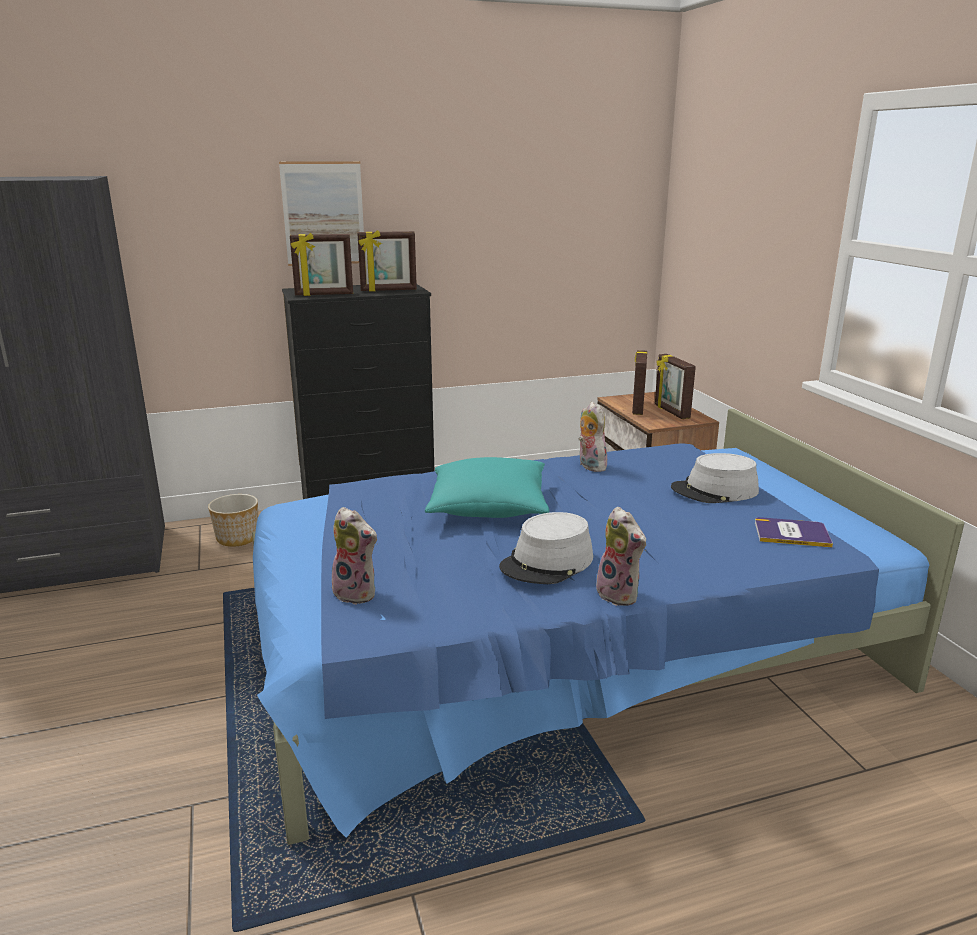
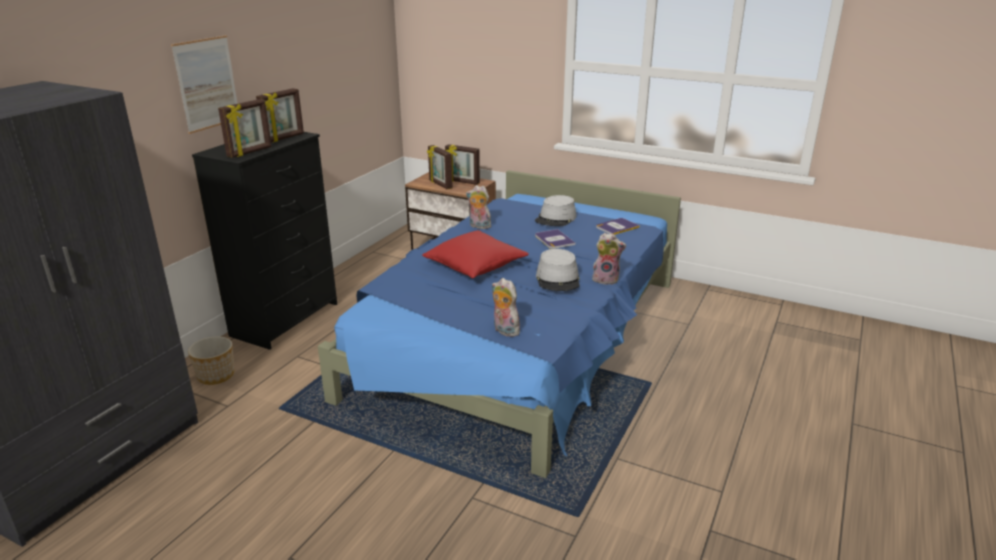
camera: 45 degrees left, 5 degrees up
plush toy [332,507,378,605] -> plush toy turned 120 degrees counterclockwise [491,278,520,337]
turquoise pillow [425,457,549,518] -> red pillow [422,230,529,278]
none -> book [535,229,575,249]

